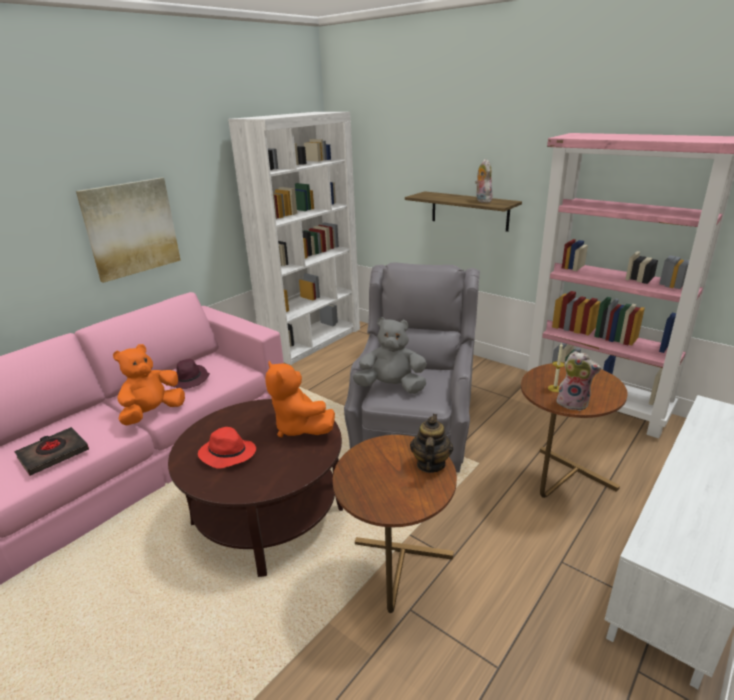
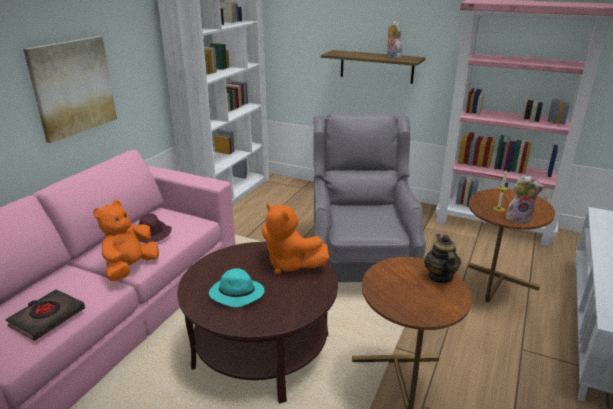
camera: 15 degrees left, 0 degrees up
red hat [198,427,256,469] -> turquoise hat [209,268,265,308]
grey plush toy [352,317,427,394] -> none

